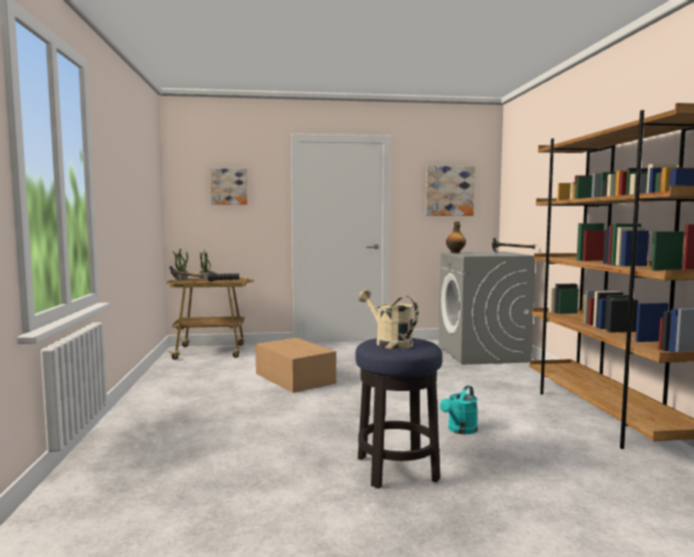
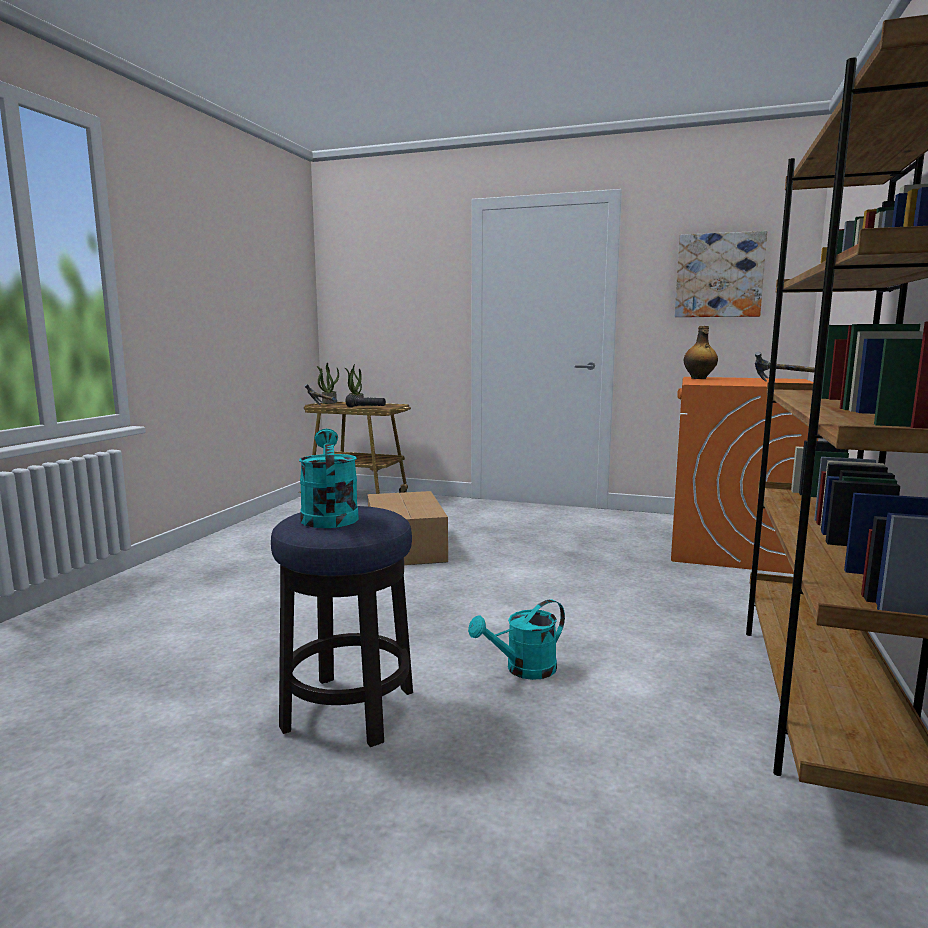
camera: 25 degrees right, 5 degrees up
picture [210,168,247,205] -> none
beige watering can [358,289,418,349] -> turquoise watering can [299,429,359,528]
grey washing machine [439,252,536,365] -> orange washing machine [671,377,819,574]

